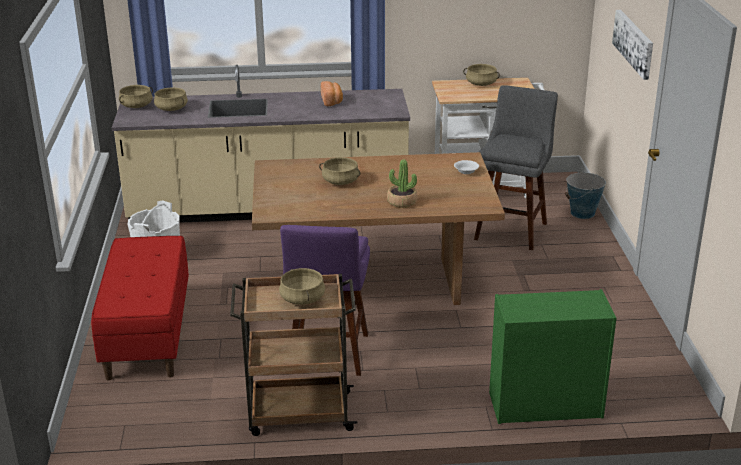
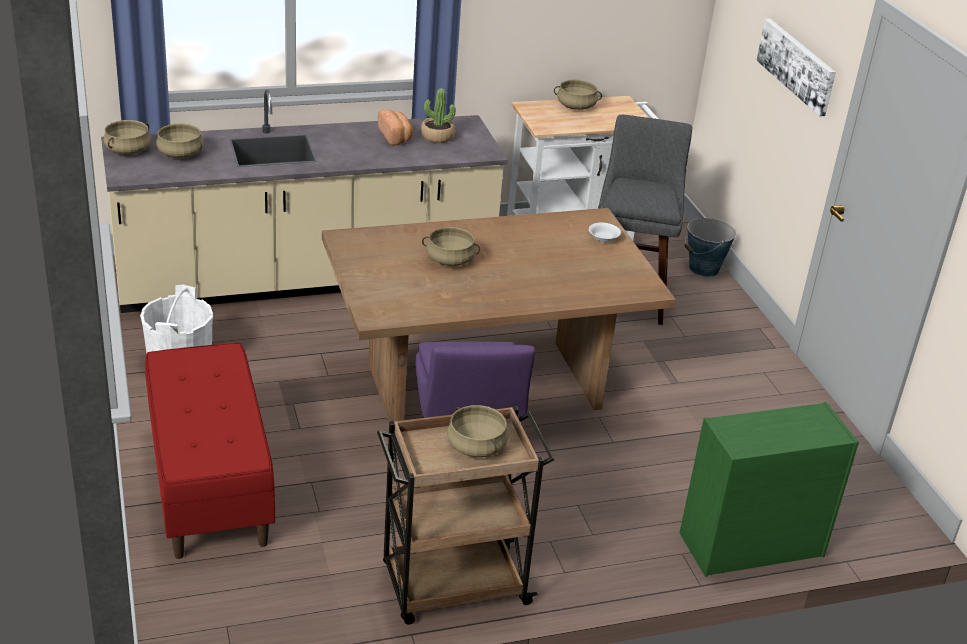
camera: 15 degrees left, 5 degrees up
potted plant [387,159,418,208] -> potted plant moved to [421,89,456,143]

